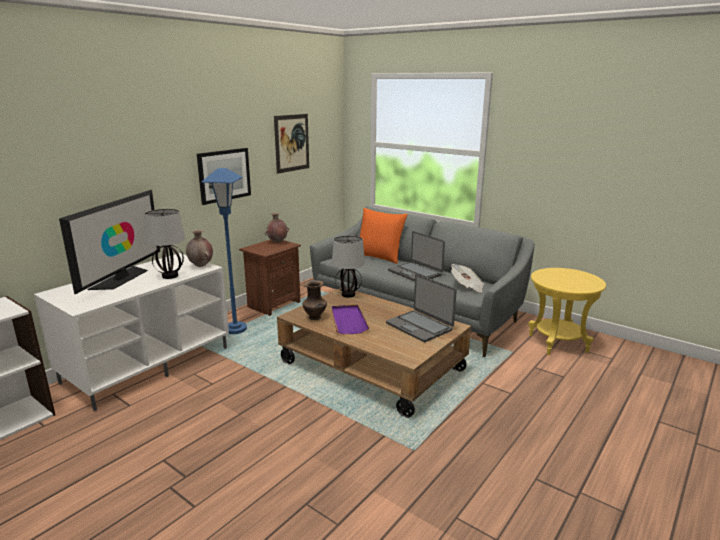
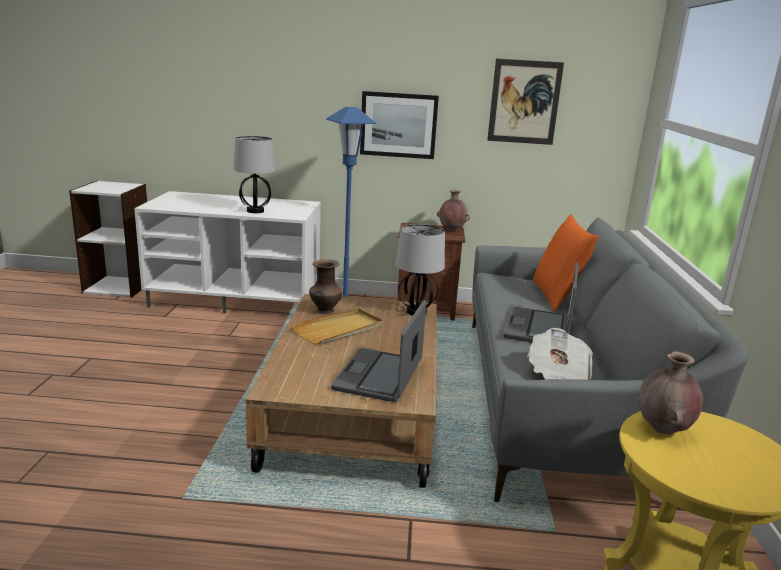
camera: 55 degrees right, 0 degrees up
television [59,190,160,294] -> none
brown vase [186,230,213,267] -> brown vase moved to [639,351,703,434]
purple tray [332,305,369,334] -> beige tray [292,308,383,344]

